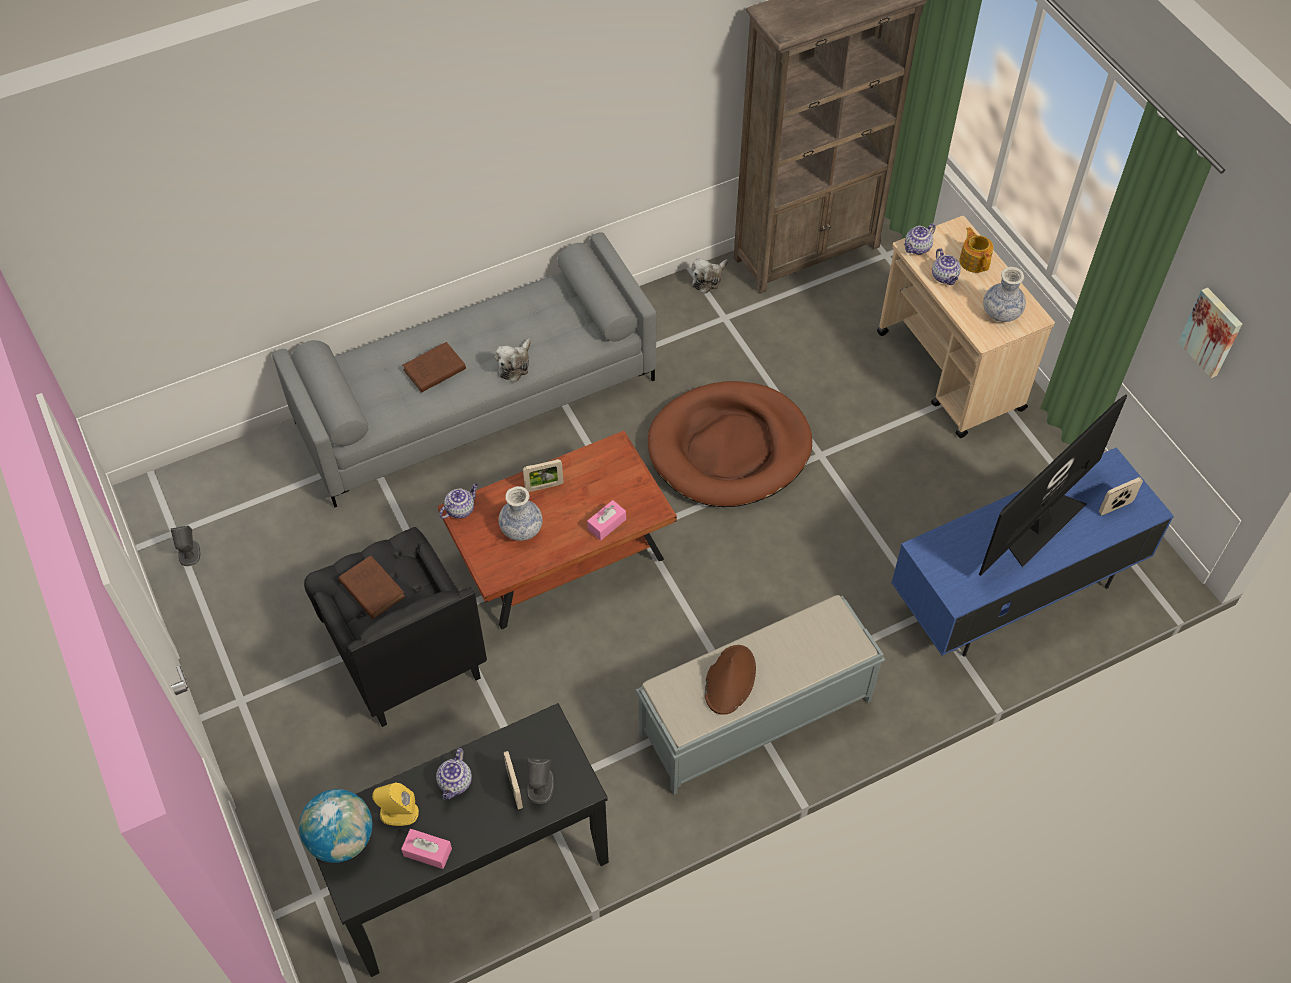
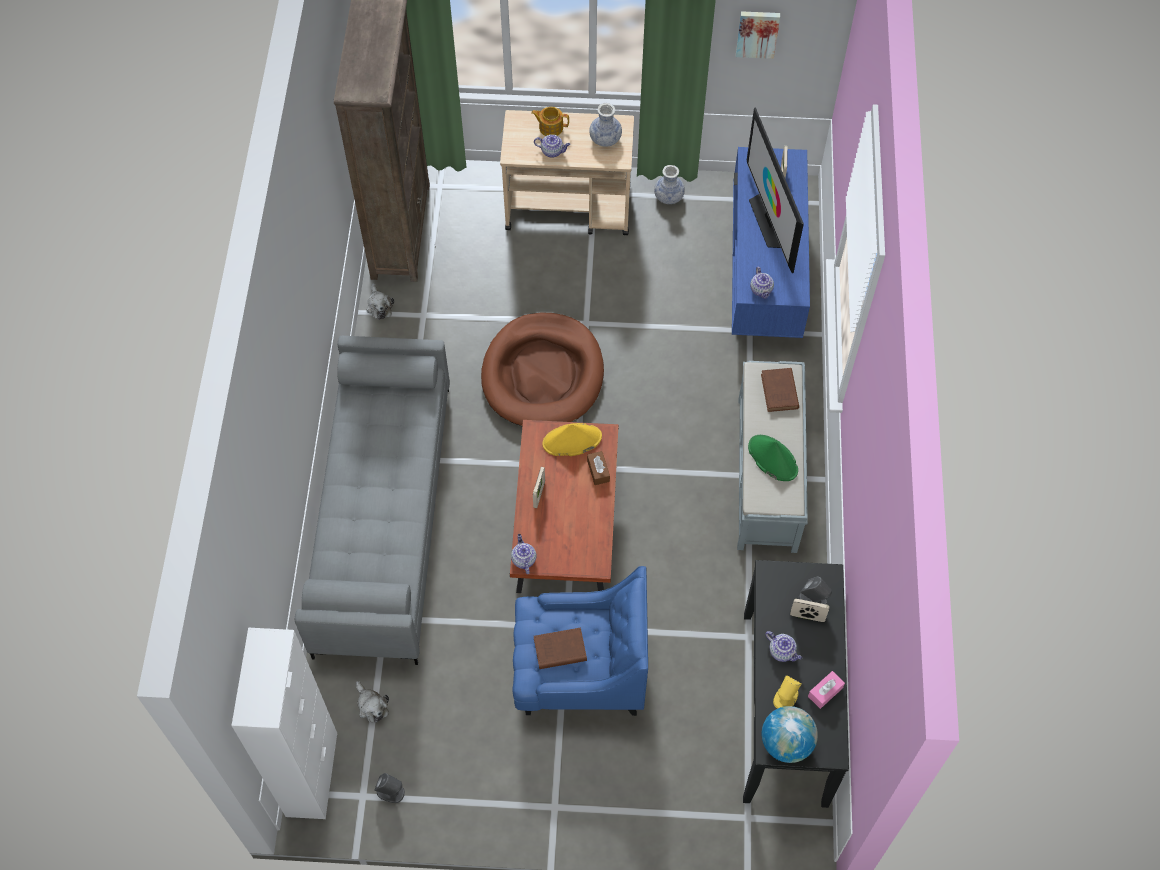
camera: 60 degrees left, 5 degrees up
black armchair [304,527,487,727] -> blue armchair [512,566,648,716]
brown book [402,342,466,393] -> brown book moved to [761,368,799,412]
plush toy [495,339,531,382] -> plush toy moved to [356,681,389,723]
vase [499,486,542,541] -> vase moved to [654,165,685,204]
pink tissue box [587,500,626,541] -> brown tissue box [587,451,610,485]
brown hat [705,645,756,715] -> green hat [748,435,798,481]
teapot [904,223,936,255] -> teapot moved to [750,267,774,299]
none -> white cabinet [231,628,337,819]
none -> yellow hat [542,423,602,456]

